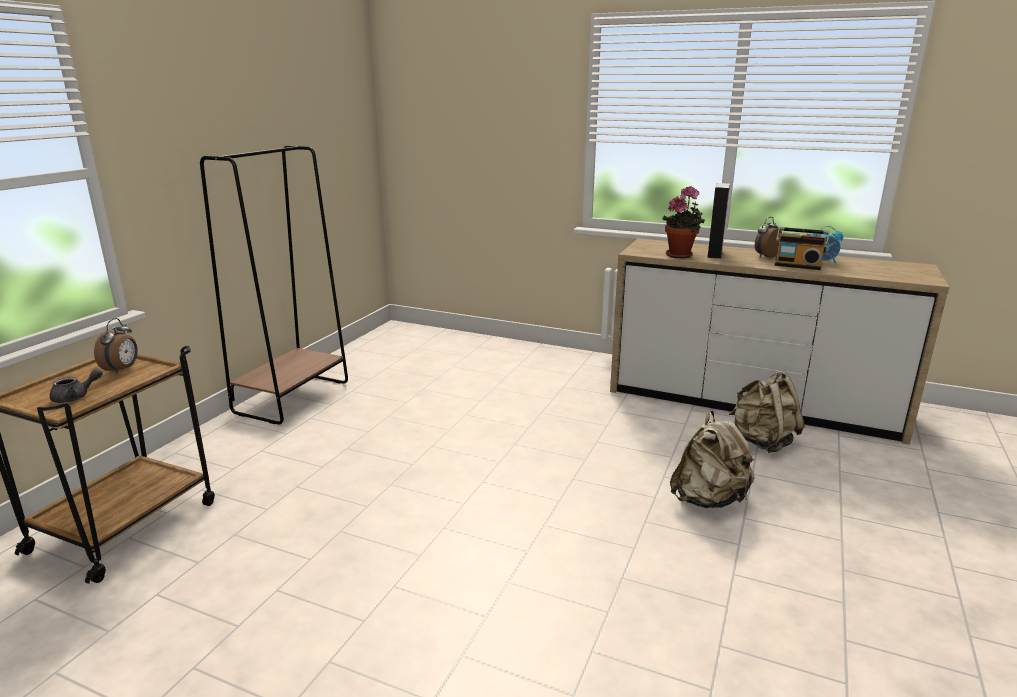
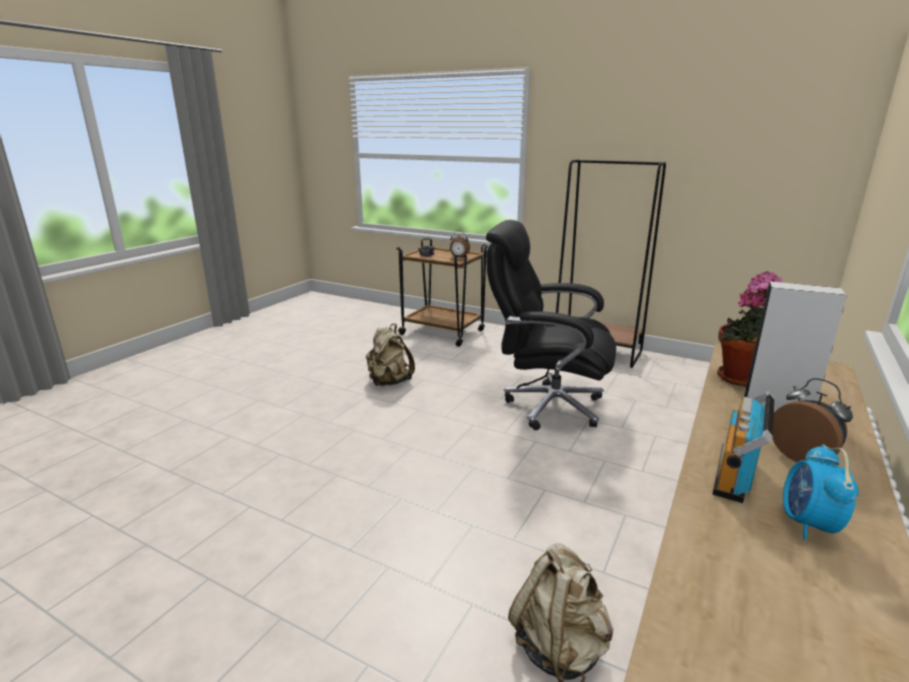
camera: 95 degrees right, 0 degrees up
beige backpack [670,410,755,508] -> beige backpack moved to [366,324,415,386]
none -> black office chair [486,220,616,430]

